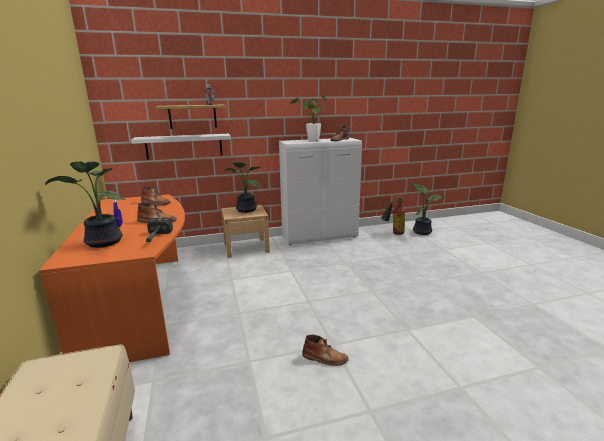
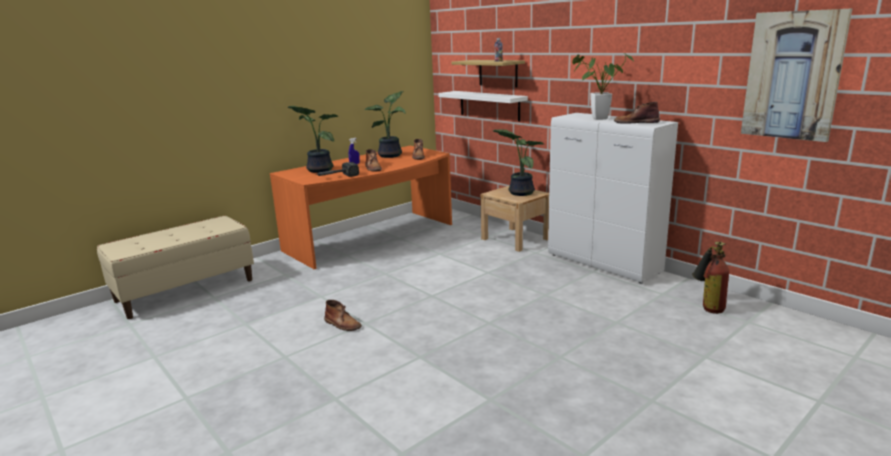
camera: 65 degrees right, 0 degrees up
brown boot [302,334,349,366] -> brown boot turned 45 degrees counterclockwise [324,300,362,331]
potted plant [411,183,444,235] -> potted plant moved to [365,91,405,158]
none -> picture [741,8,853,142]

